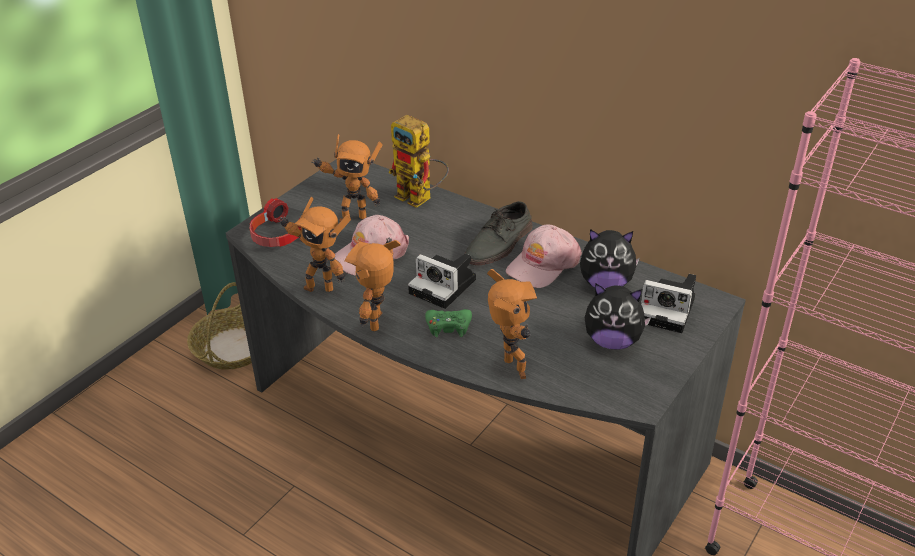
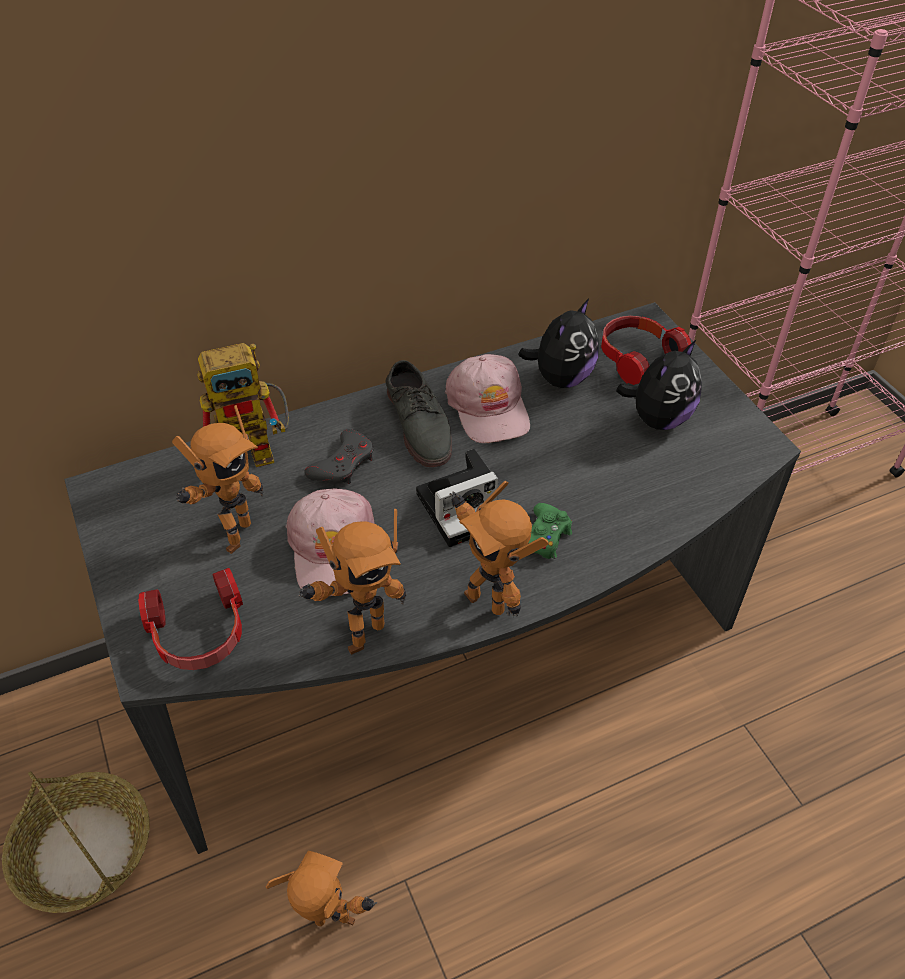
camera: 60 degrees left, 10 degrees up
toy robot [487,269,537,379] -> toy robot moved to [266,851,377,926]
camera [641,274,696,333] -> headphones [601,316,691,385]
none -> grey game controller [304,429,374,484]

